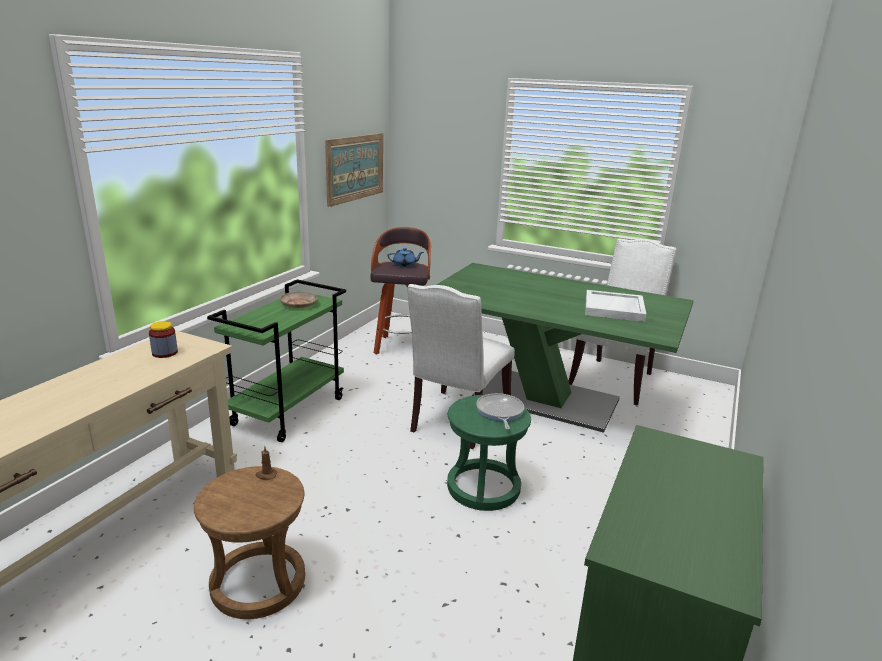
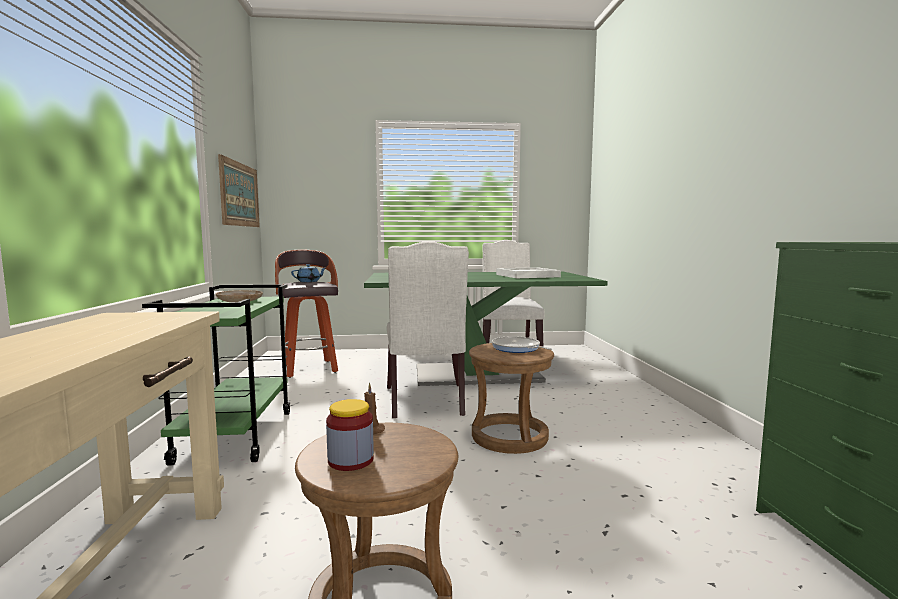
camera: 30 degrees left, 15 degrees down
jar [149,321,178,358] -> jar moved to [326,399,374,471]
green stool [447,395,531,511] -> brown stool [469,343,554,454]

